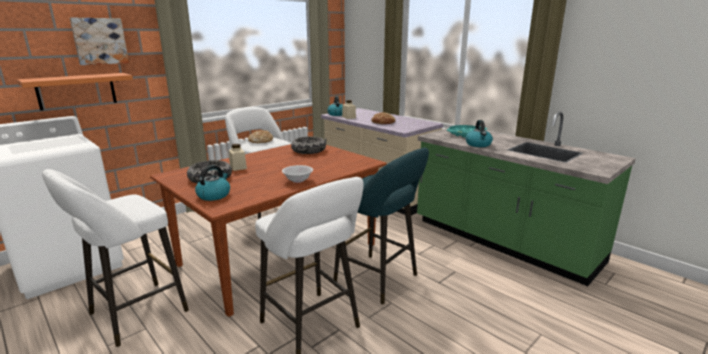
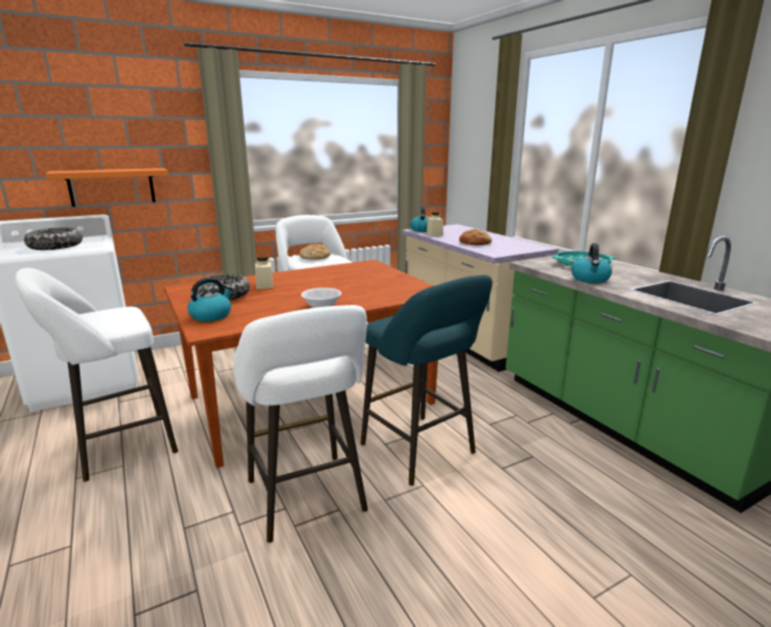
camera: 15 degrees right, 0 degrees up
picture [70,18,129,65] -> none
bowl [291,136,326,154] -> bowl moved to [24,227,83,250]

